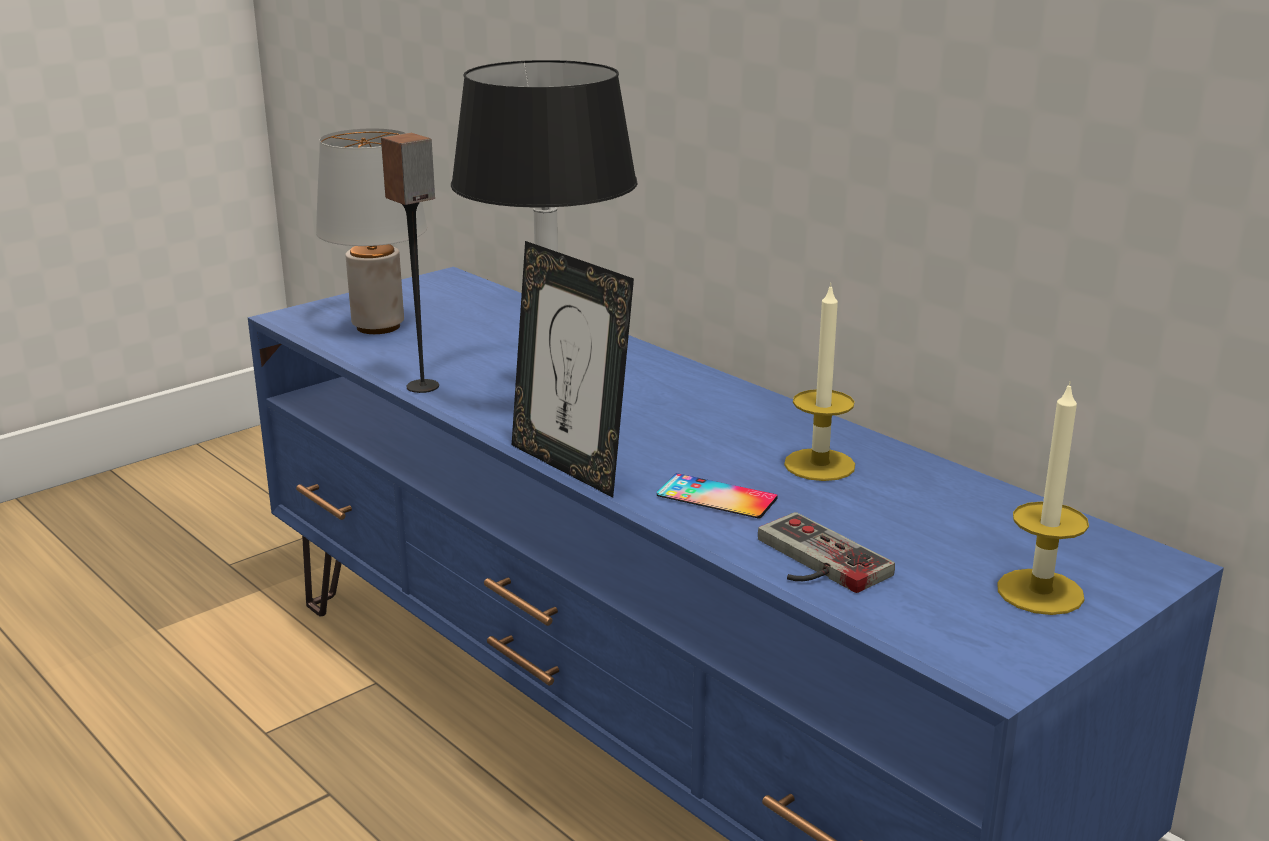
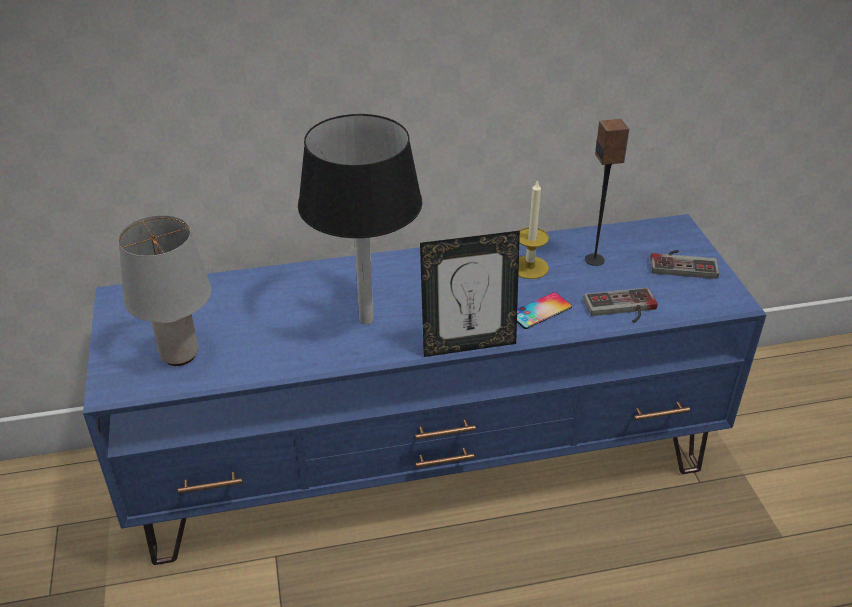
camera: 60 degrees left, 15 degrees up
speaker [381,133,439,393] -> speaker moved to [585,119,629,266]
candle [997,381,1089,615] -> game controller [650,250,719,279]

